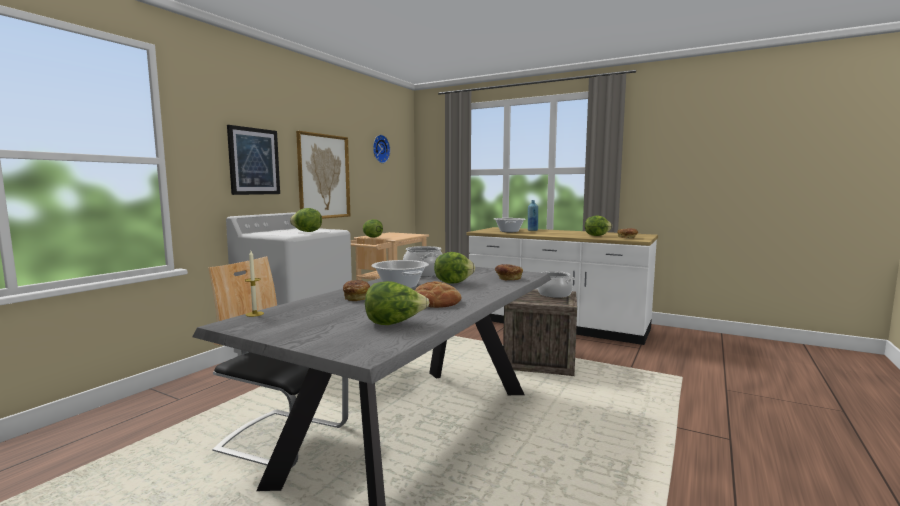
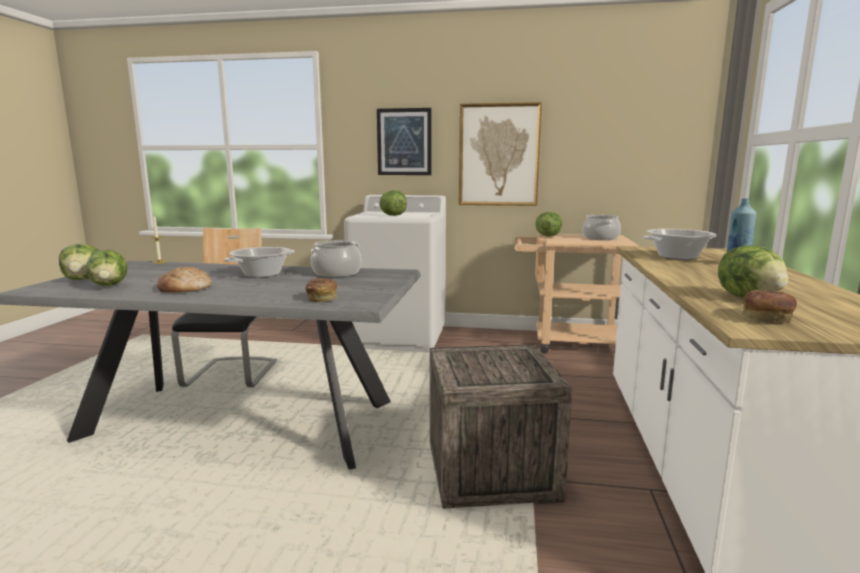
camera: 70 degrees right, 5 degrees up
bread [343,280,370,301] -> none
wall clock [373,135,390,163] -> none
lettuce [434,252,475,284] -> lettuce moved to [59,244,99,280]
cooking pot [538,271,575,298] -> cooking pot moved to [583,215,621,240]

